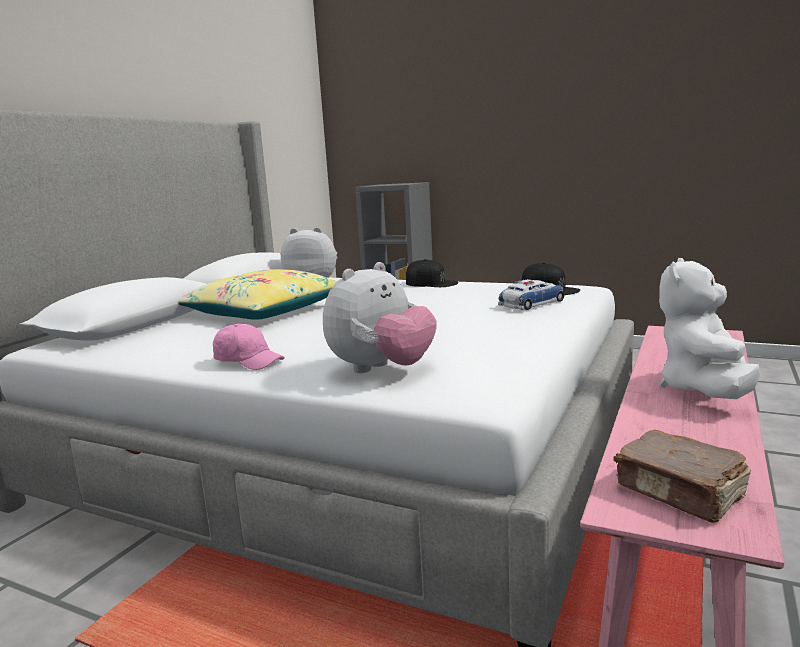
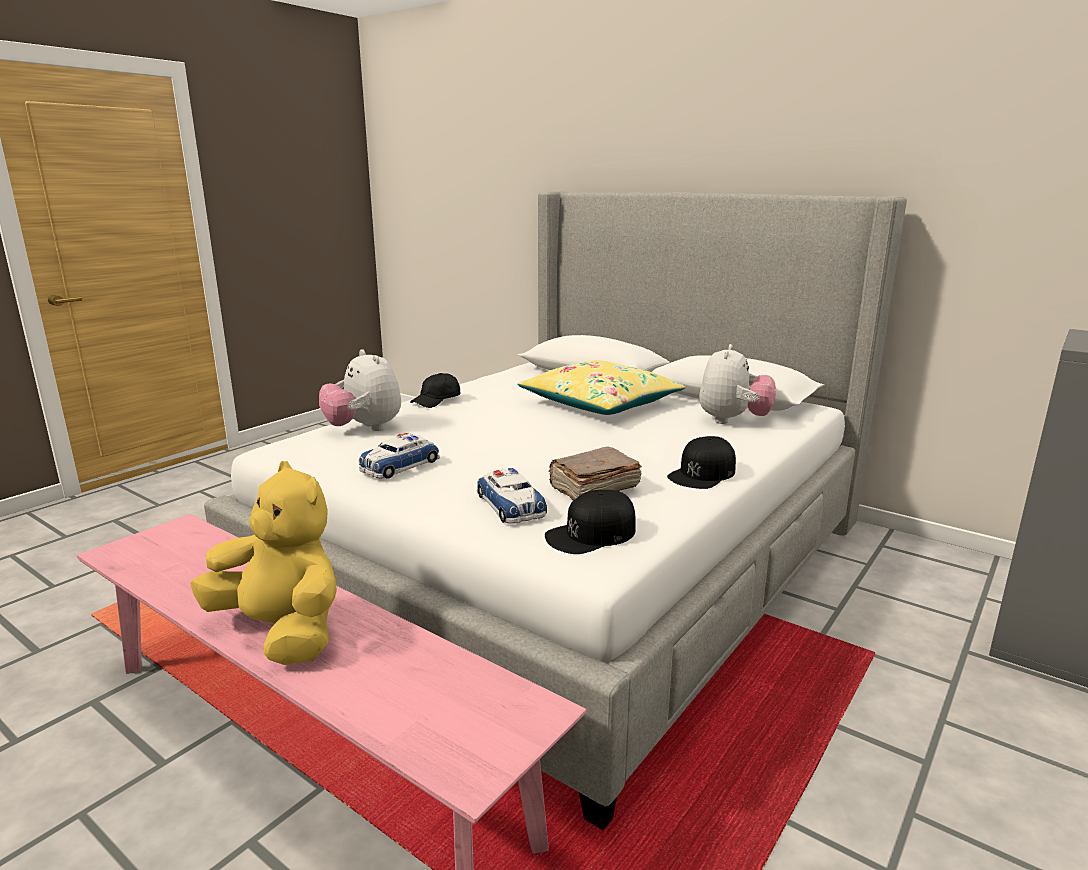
camera: 100 degrees right, 5 degrees up
pink cap [213,324,285,370] -> black cap [410,373,460,408]
brown book [613,430,751,523] -> brown book moved to [549,447,642,501]
white plush toy [659,258,760,399] -> yellow plush toy [190,461,337,665]
none -> toy car [359,433,440,479]

